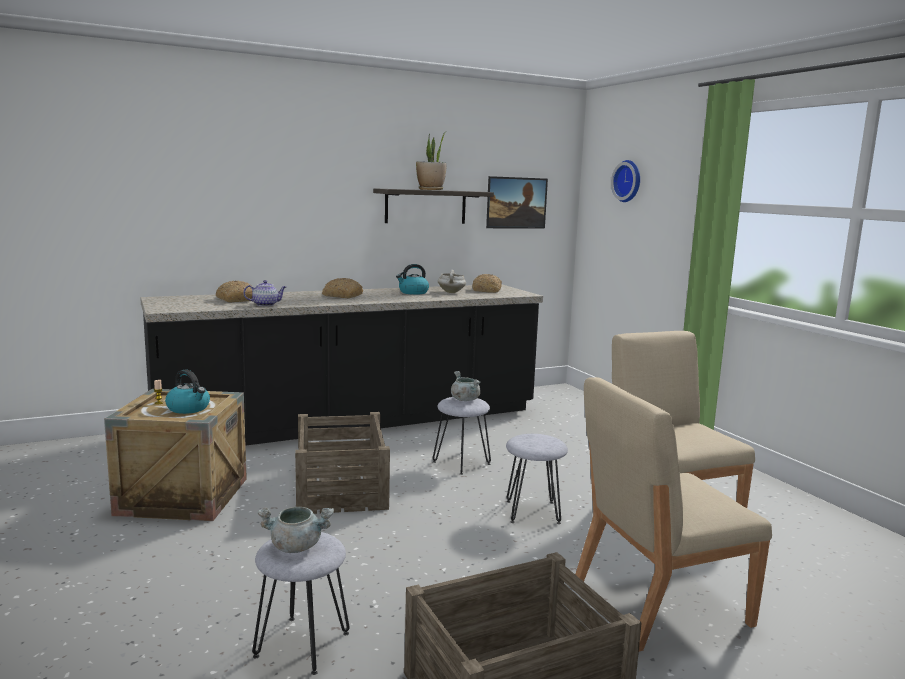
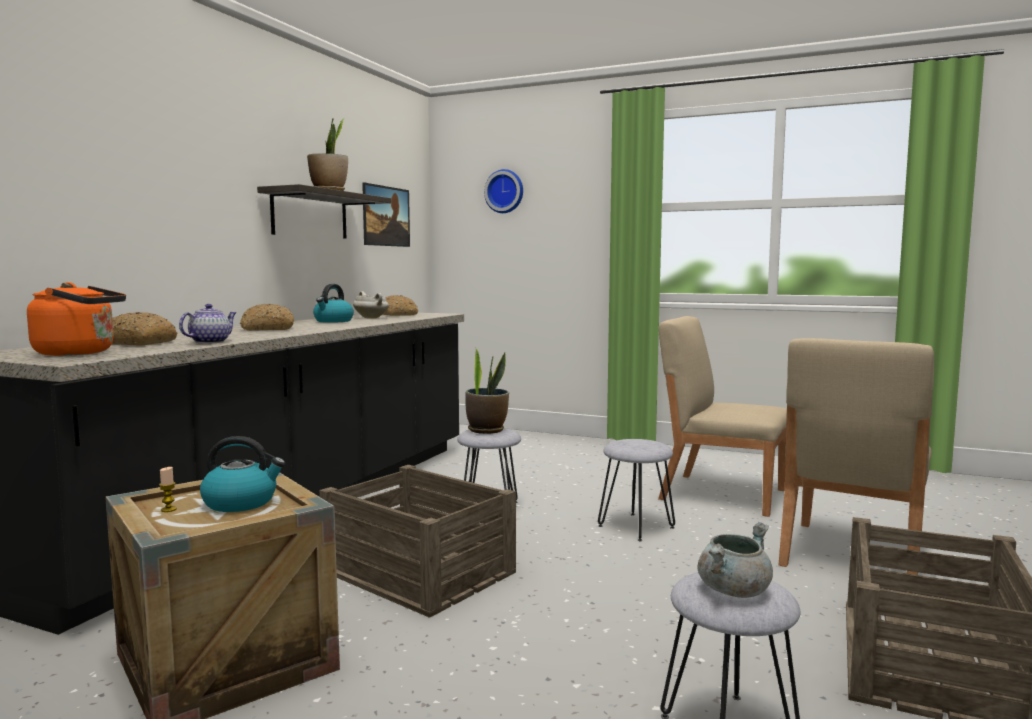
camera: 40 degrees left, 5 degrees down
grey cooking pot [451,371,481,401] -> potted plant [465,347,509,434]
none -> orange kettle [27,282,126,356]

